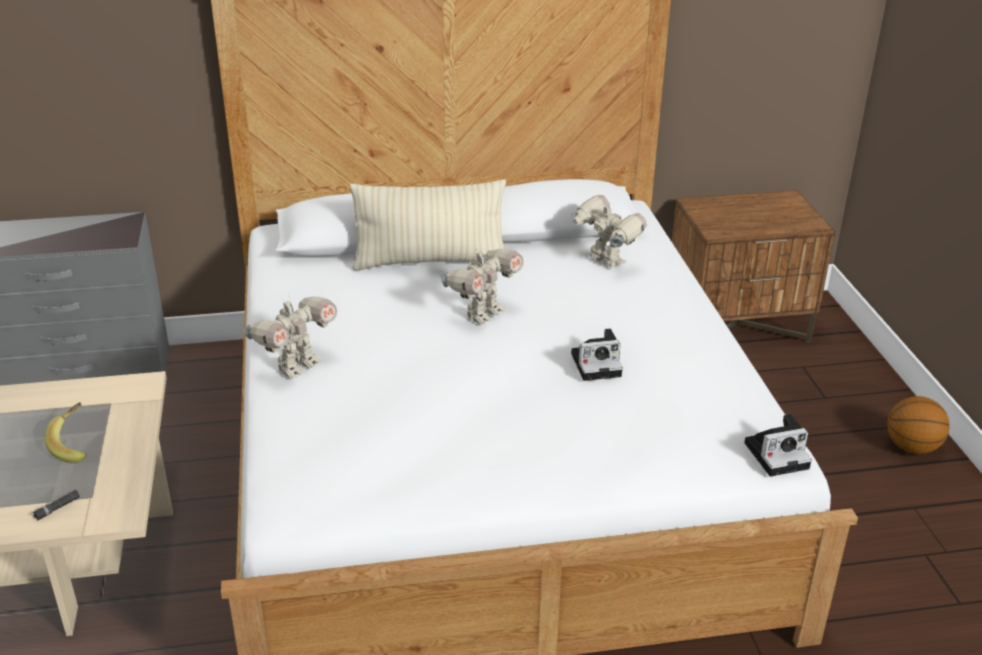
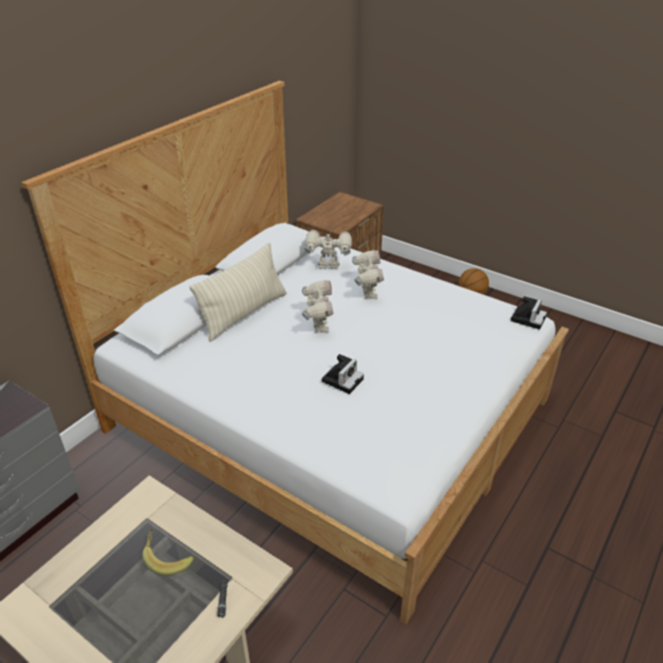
camera: 45 degrees left, 5 degrees up
toy robot [244,293,337,378] -> toy robot moved to [352,250,384,299]
camera [571,329,623,381] -> camera moved to [322,354,364,394]

